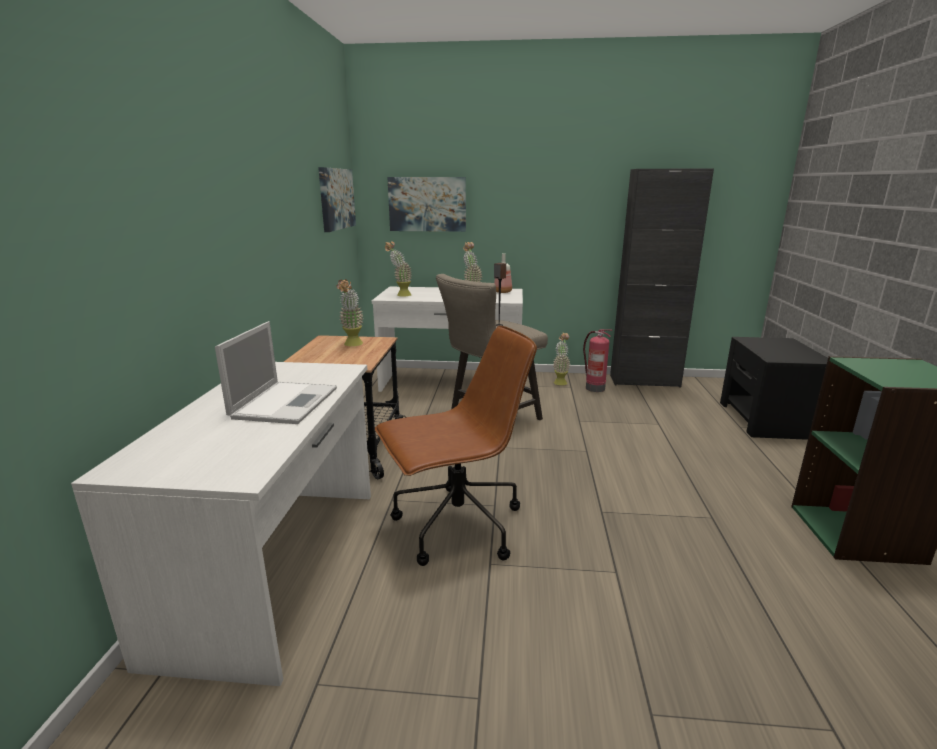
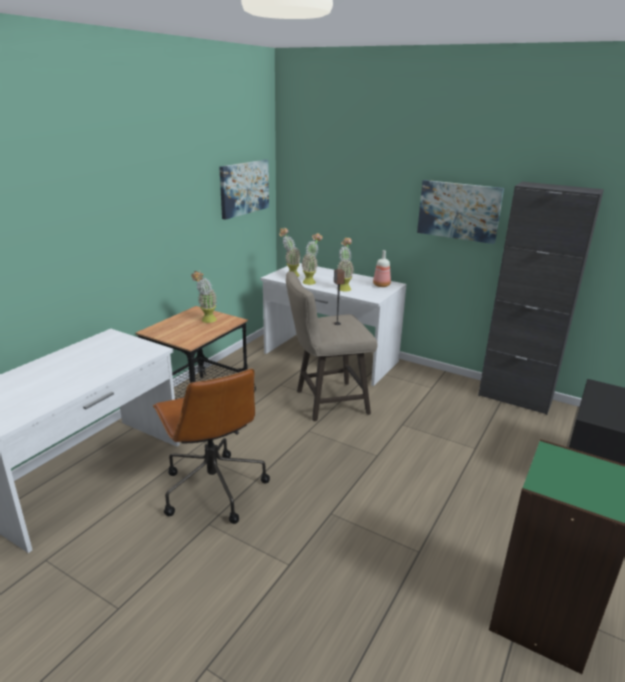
camera: 25 degrees right, 5 degrees up
laptop [215,321,337,424] -> none
brown office chair [375,326,537,566] -> brown office chair turned 60 degrees clockwise [153,368,270,524]
picture [387,177,466,232] -> picture moved to [417,180,504,244]
potted plant [553,333,570,385] -> potted plant moved to [301,233,322,285]
fire extinguisher [583,329,612,392] -> none

